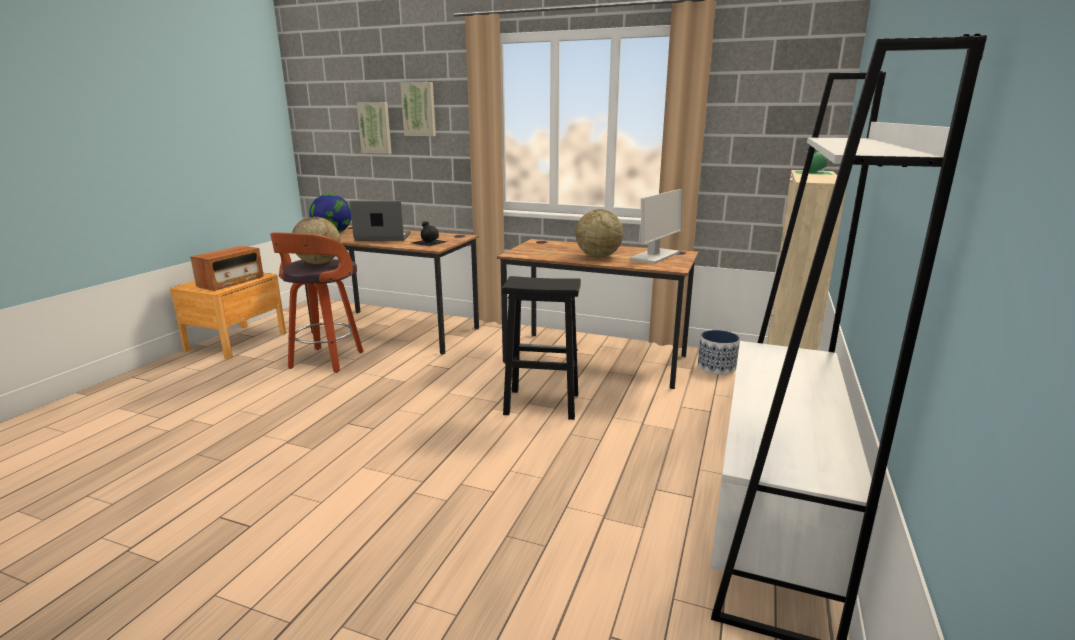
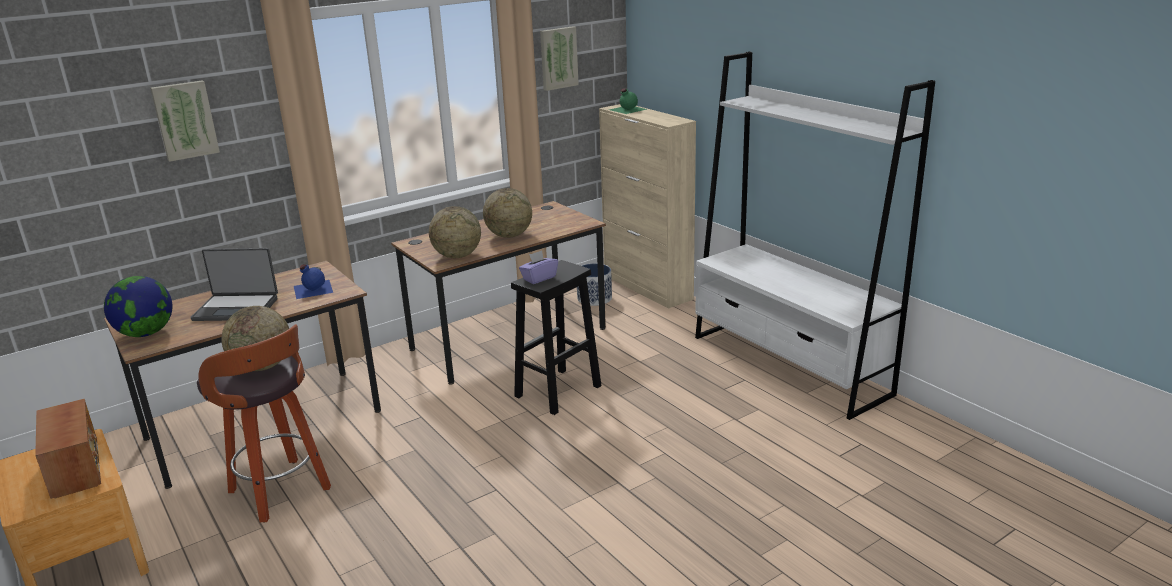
camera: 55 degrees left, 5 degrees up
laptop [350,200,411,241] -> laptop turned 120 degrees counterclockwise [191,248,278,321]
picture [357,102,391,154] -> picture moved to [540,26,579,91]
black bottle [412,221,447,246] -> blue bottle [294,264,333,299]
monitor [630,189,682,264] -> none
none -> globe [429,206,481,258]
none -> purple tissue box [519,250,558,284]

